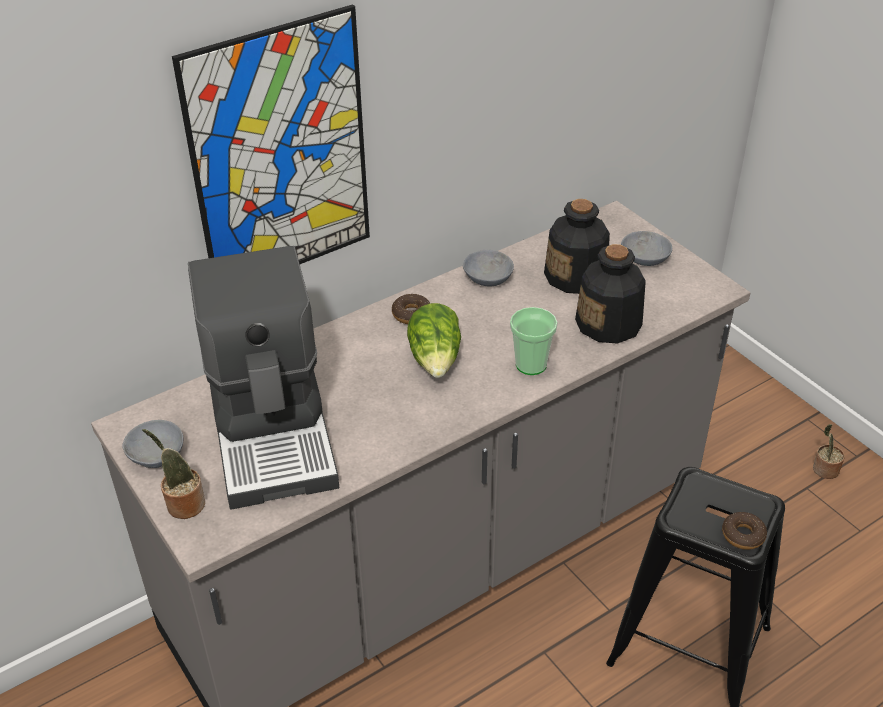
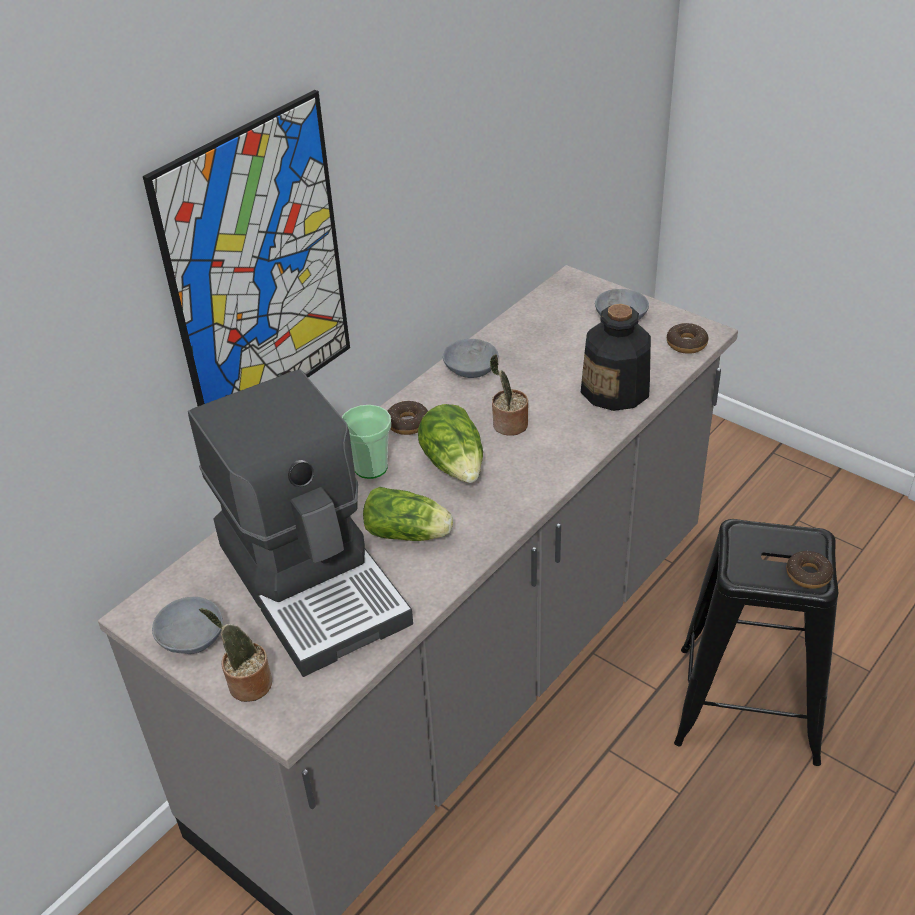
camera: 15 degrees left, 0 degrees up
cup [510,307,558,375] -> cup moved to [342,405,391,479]
bottle [544,199,610,294] -> none
potted plant [813,424,845,479] -> potted plant moved to [489,354,528,436]
none -> lettuce [363,487,453,541]
none -> donut [667,323,708,354]

